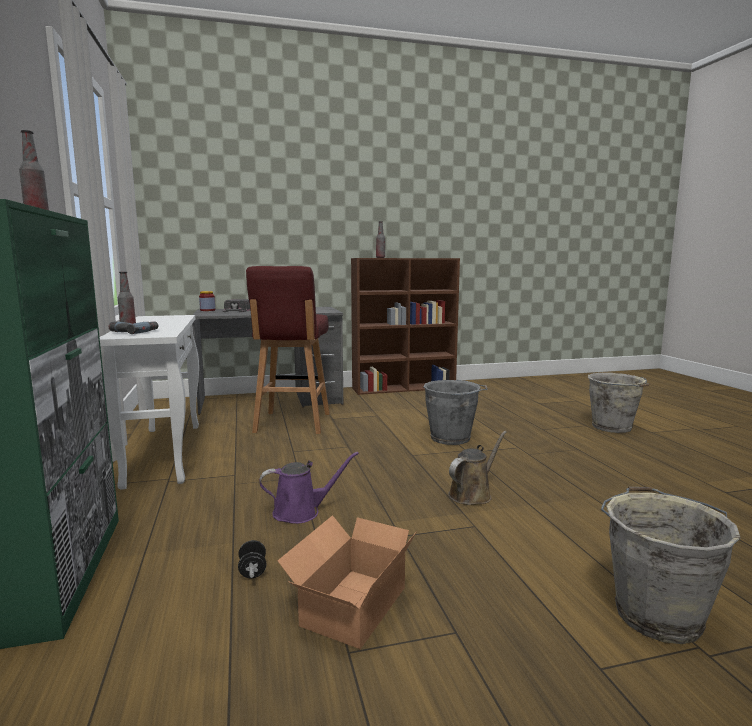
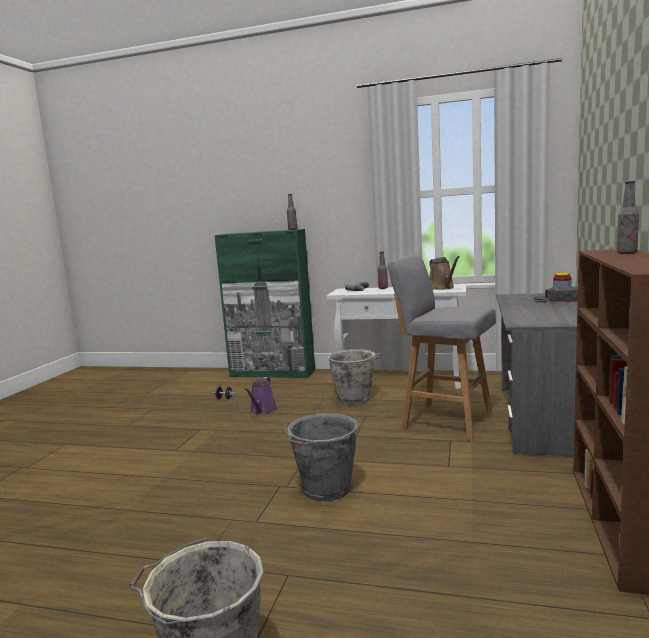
camera: 120 degrees right, 0 degrees up
red stool [246,266,330,434] -> grey stool [388,255,496,441]
cardboard box [278,515,417,649] -> none
brown watering can [448,431,507,505] -> brown watering can moved to [429,256,459,290]
grey bucket [601,486,740,644] -> grey bucket moved to [327,349,380,405]

